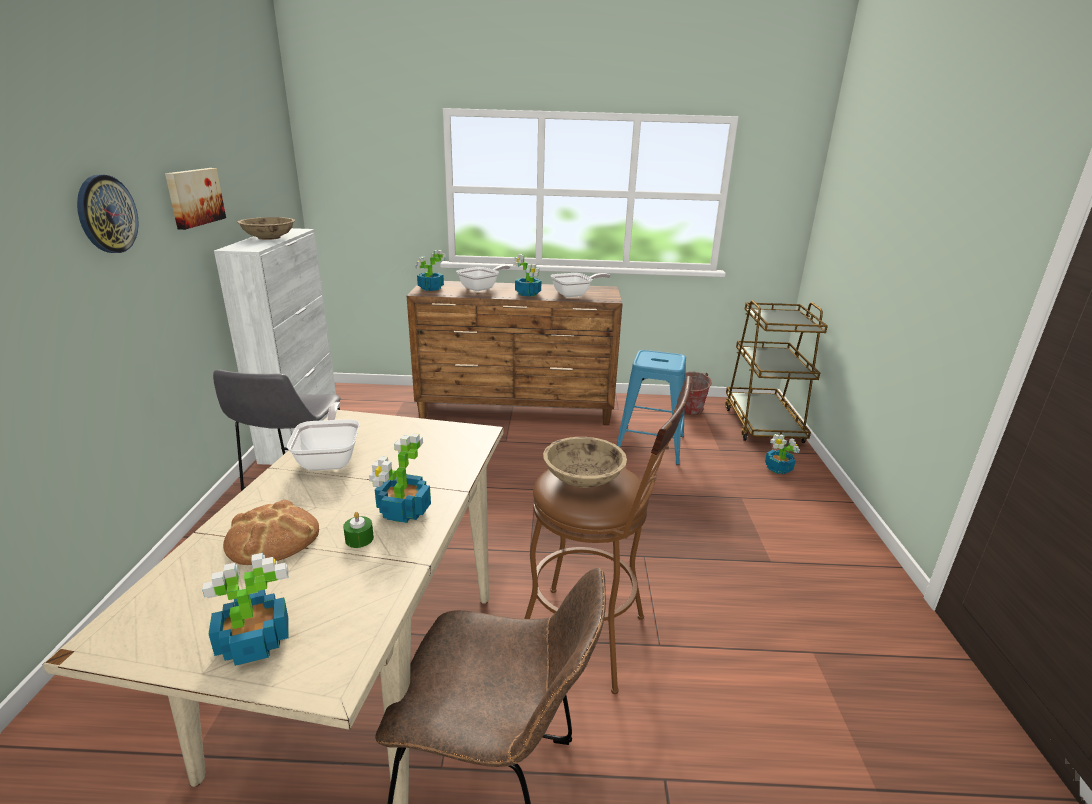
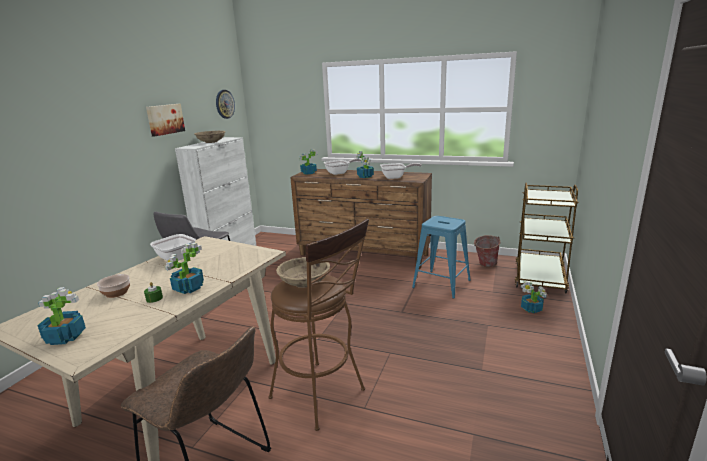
camera: 20 degrees right, 5 degrees down
wall clock [77,175,139,253] -> wall clock moved to [216,90,235,119]
bread [223,500,319,565] -> bowl [97,274,130,298]
frying pan [287,402,360,471] -> frying pan turned 120 degrees clockwise [150,234,198,261]

